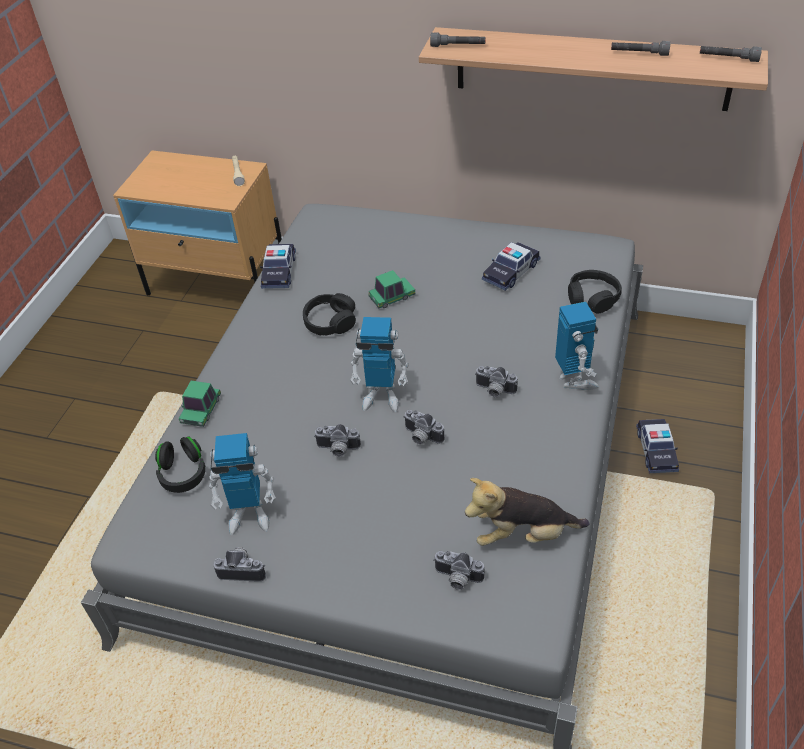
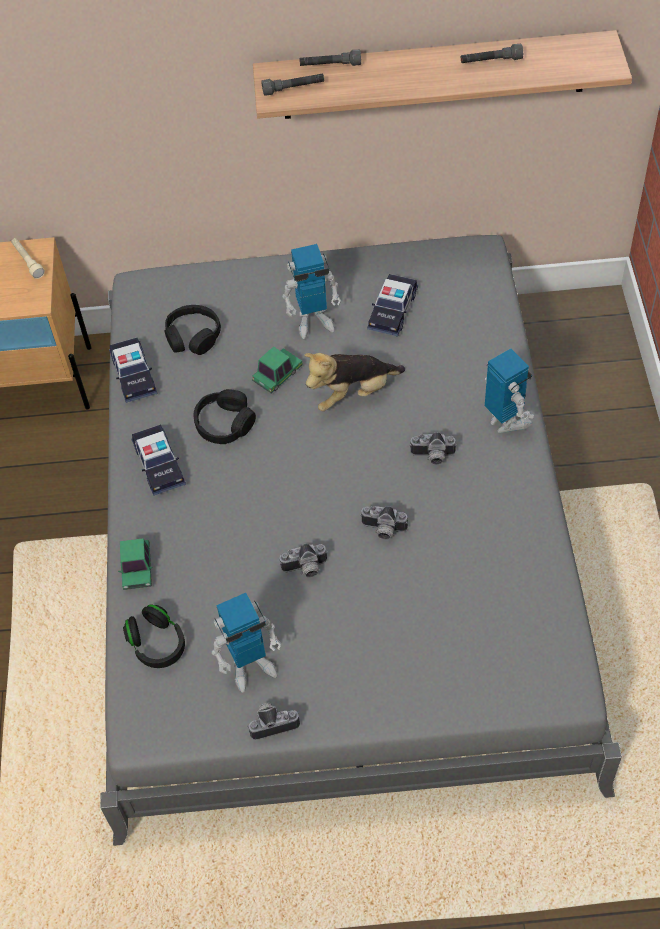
camera: 20 degrees left, 10 degrees up
toy robot [350,317,409,412] -> toy robot moved to [282,244,341,339]
camera [433,551,485,590] -> none
plush toy [465,478,589,546] -> plush toy moved to [304,353,405,411]
black headphones [568,270,622,313] -> black headphones moved to [165,305,221,355]
toy car [636,419,679,473] -> toy car moved to [131,424,186,496]
grey flashlight [700,46,762,62] -> grey flashlight moved to [299,50,361,66]

